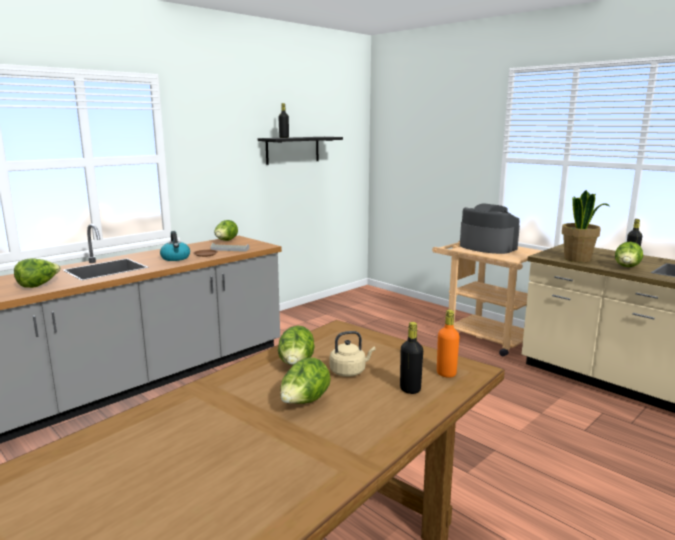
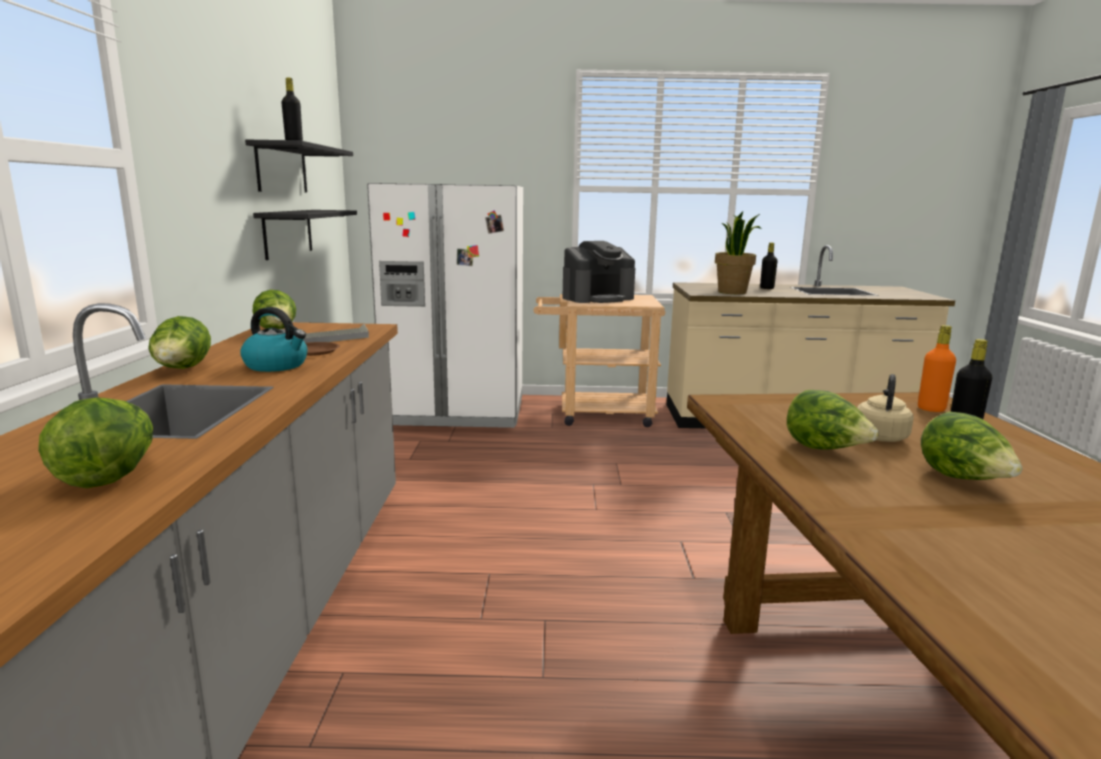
camera: 45 degrees left, 0 degrees up
coffee machine [460,204,520,254] -> coffee machine turned 150 degrees clockwise [562,241,635,303]
lettuce [615,242,643,267] -> lettuce moved to [148,316,211,369]
none -> black shelf [253,210,357,260]
none -> white fridge [367,183,523,428]

